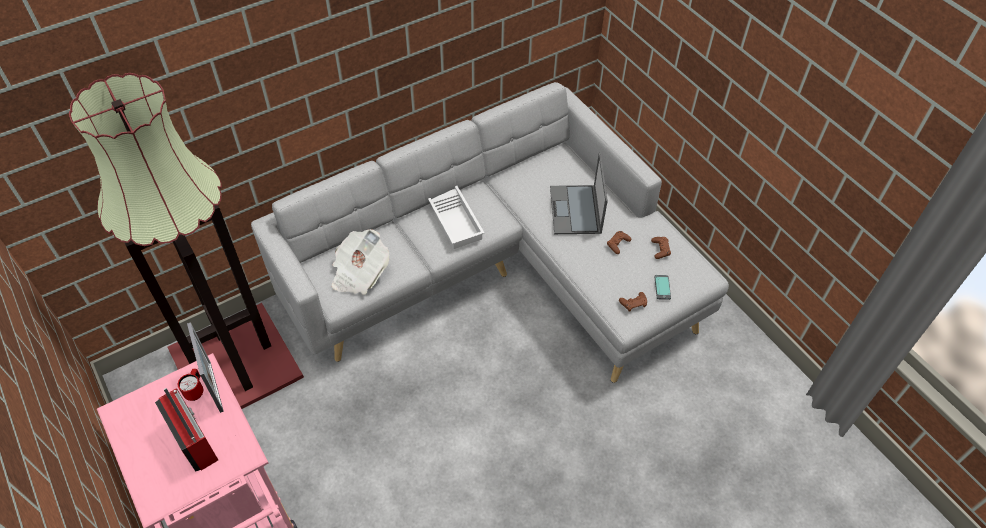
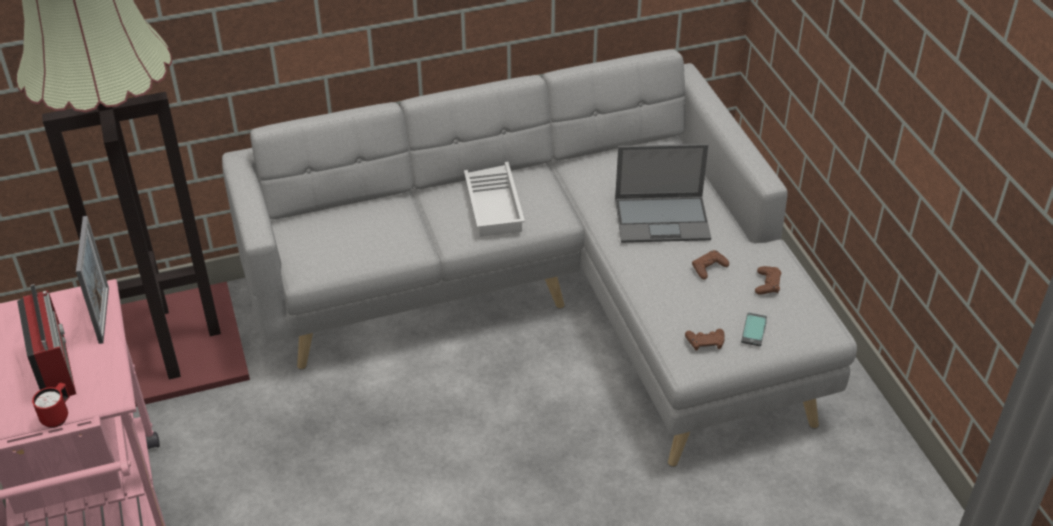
camera: 15 degrees right, 10 degrees down
red mug [178,369,203,401] -> red mug moved to [32,383,70,428]
newspaper [332,229,389,295] -> none
laptop [550,153,608,234] -> laptop turned 105 degrees counterclockwise [615,144,711,243]

